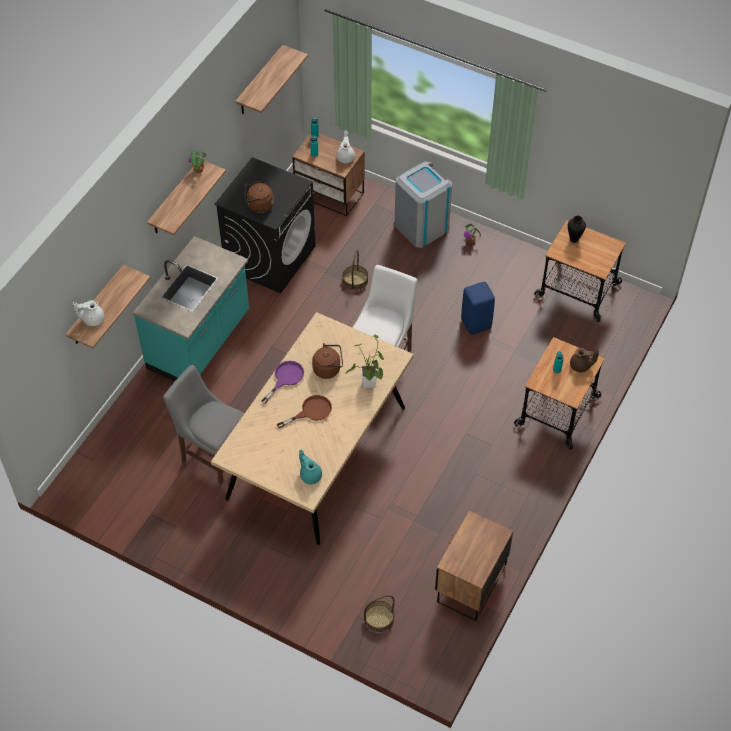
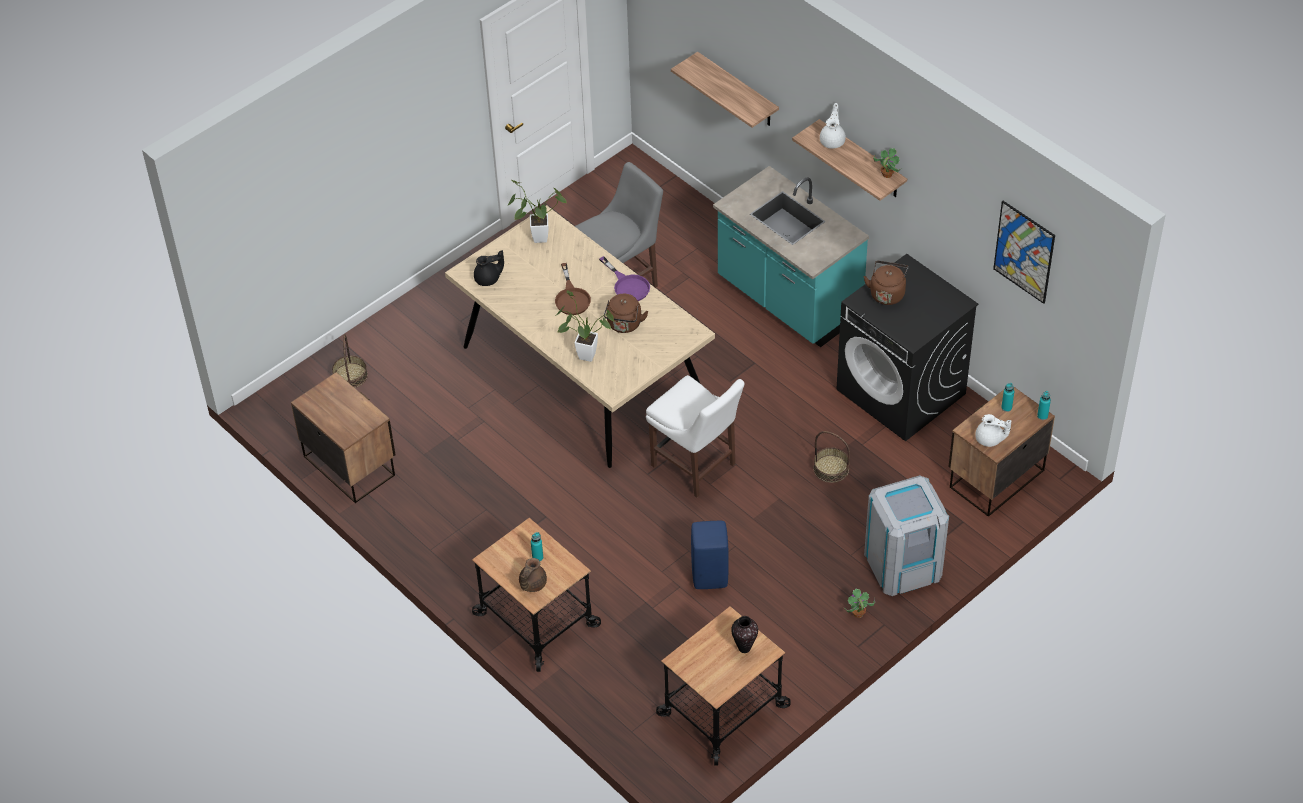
camera: 110 degrees right, 5 degrees down
white teapot [73,300,105,326] -> white teapot moved to [820,103,846,149]
shelf [235,45,308,114] -> picture [993,201,1055,304]
turquoise teapot [299,450,322,484] -> black teapot [474,250,504,286]
none -> potted plant [507,180,567,243]

